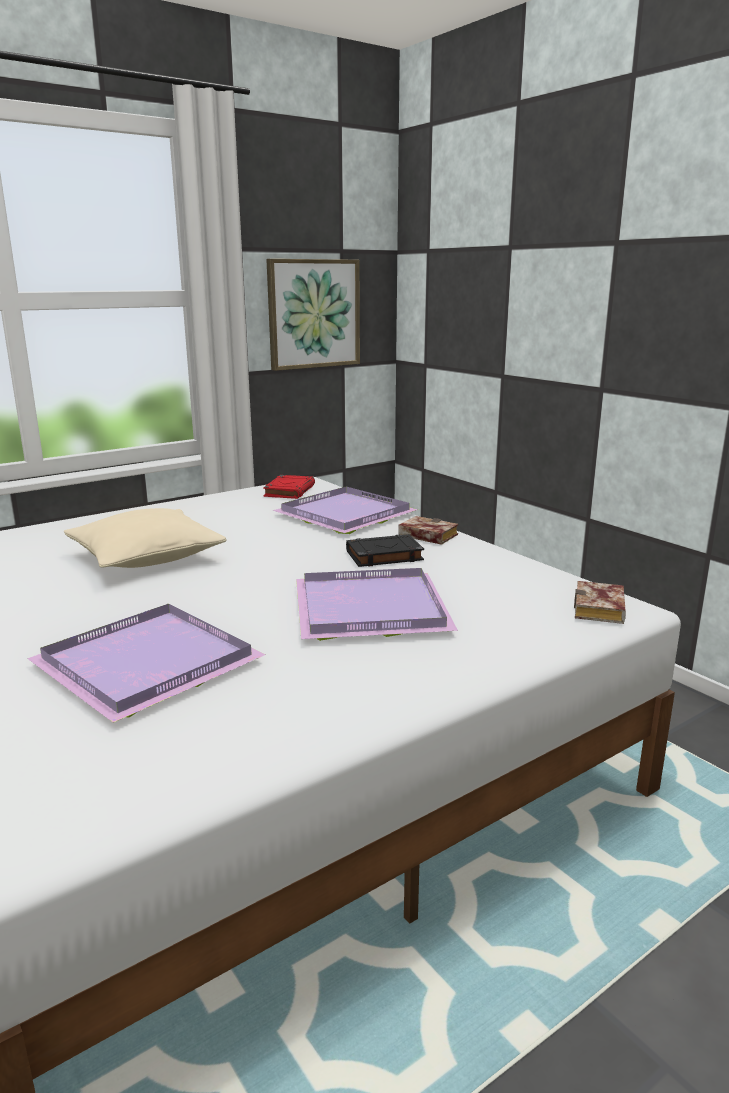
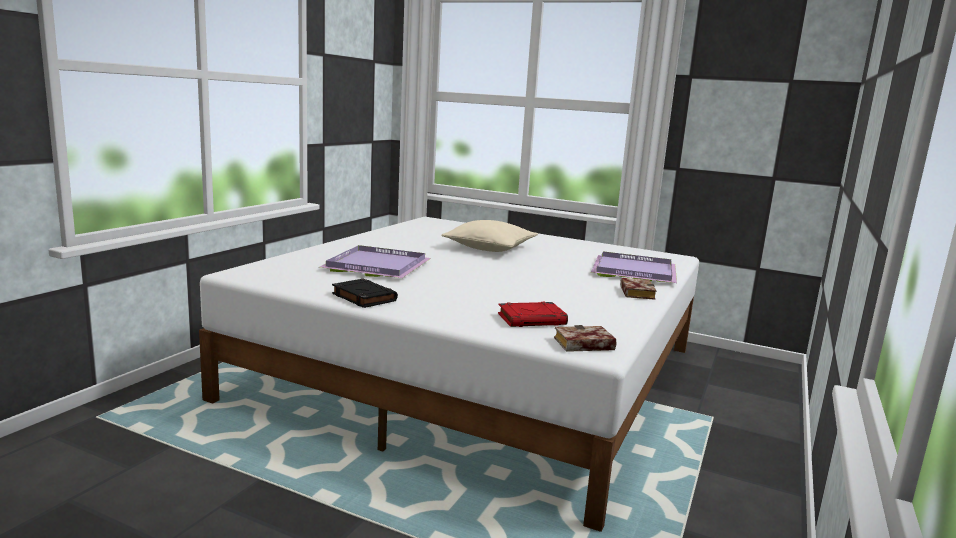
camera: 60 degrees right, 5 degrees down
red book [263,475,315,499] -> red book moved to [498,302,568,327]
picture [266,259,360,371] -> none
purple tray [296,568,458,641] -> none
black book [346,534,424,567] -> black book moved to [332,279,398,308]

